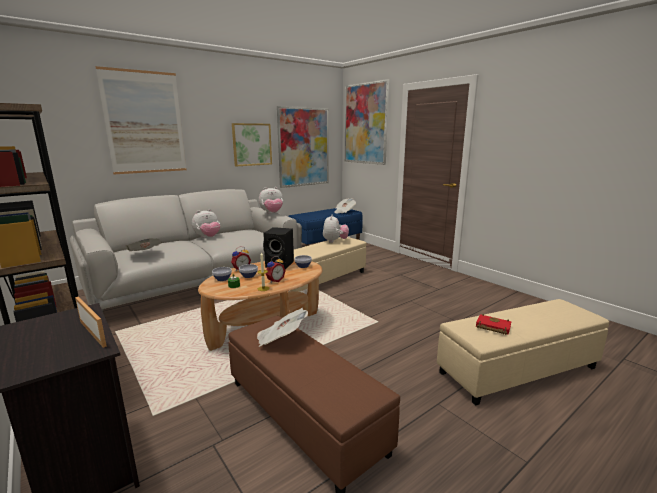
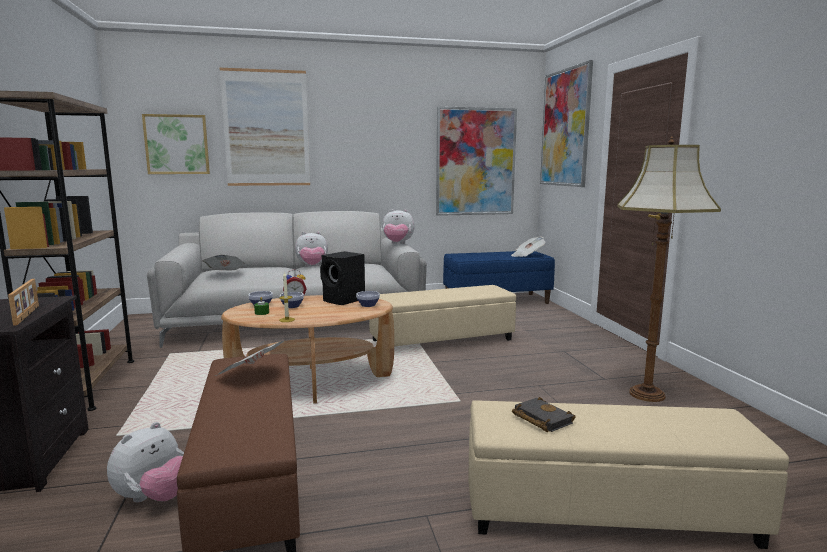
camera: 25 degrees right, 5 degrees down
picture [232,123,272,166] -> picture moved to [142,114,210,174]
alarm clock [265,256,286,283] -> none
plush toy [323,215,349,243] -> plush toy moved to [107,422,184,502]
red book [476,314,512,335] -> black book [512,397,576,432]
none -> floor lamp [617,137,721,402]

